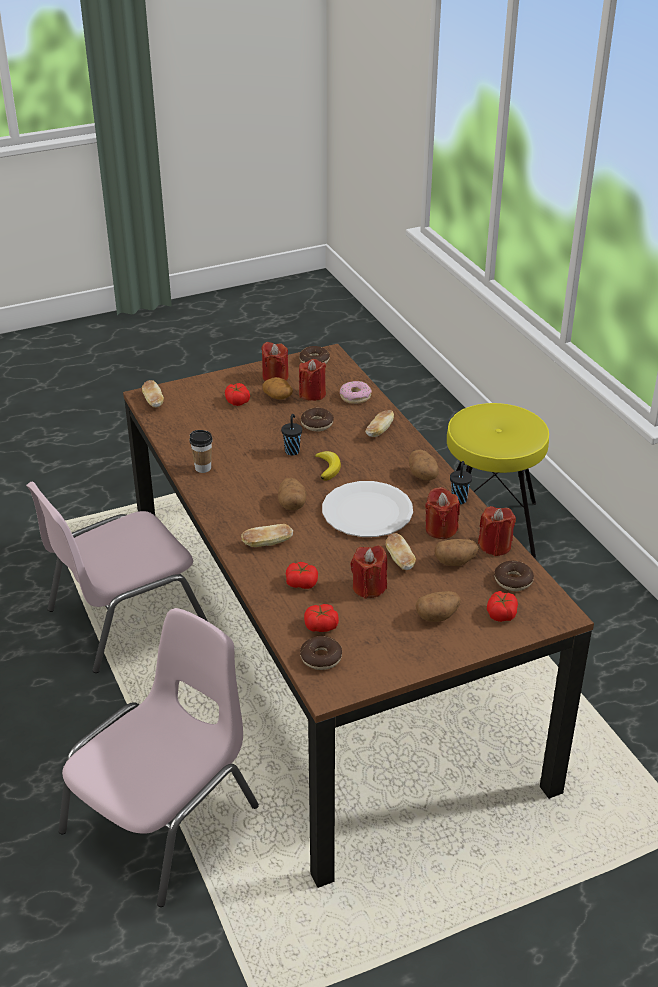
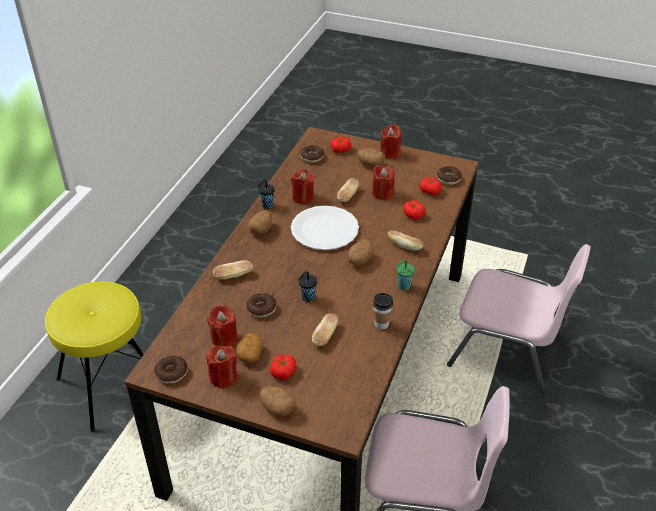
camera: 135 degrees left, 5 degrees up
pink chair [59,608,259,907] -> pink chair turned 150 degrees counterclockwise [447,244,591,393]
bread [142,380,164,408] -> bread moved to [312,313,339,346]
banana [315,451,341,481] -> none
donut [340,381,372,404] -> none
potato [435,539,479,566] -> potato moved to [259,386,296,416]
red candle [478,506,516,556] -> red candle moved to [380,125,402,159]
none -> green cup [396,259,415,291]

